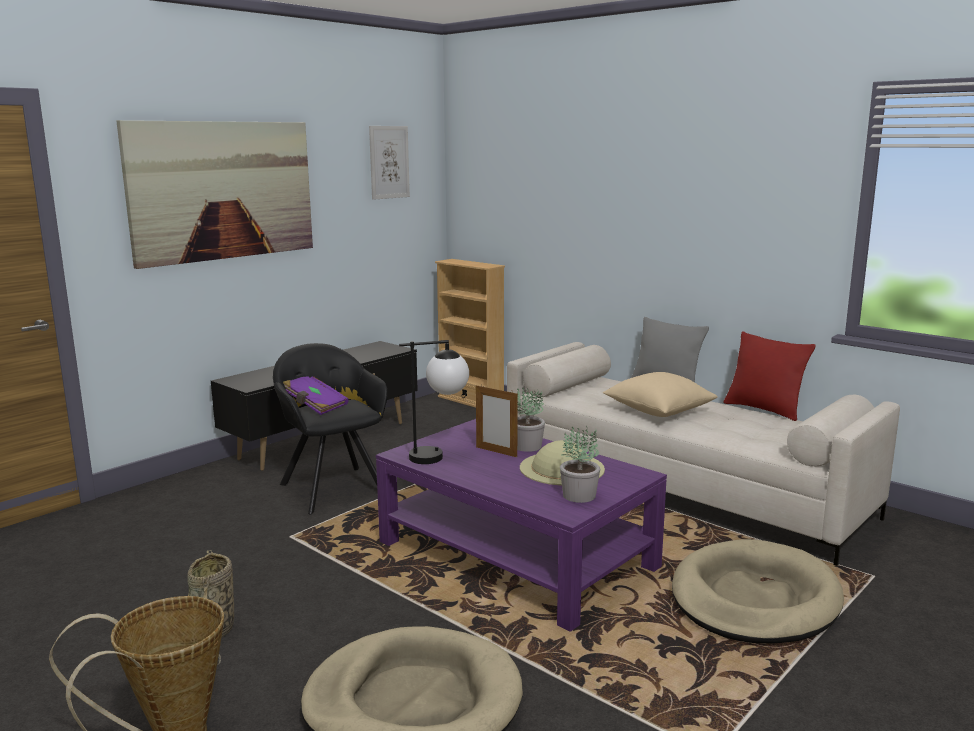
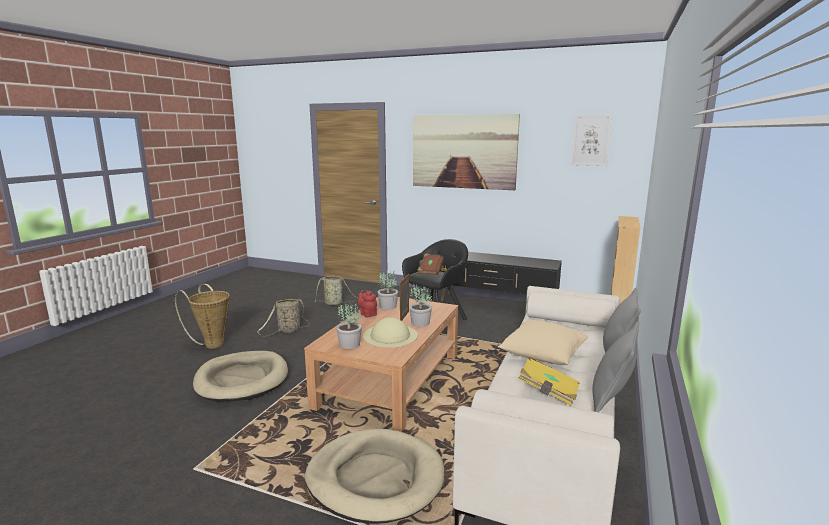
camera: 70 degrees right, 0 degrees up
purple book [283,376,349,415] -> brown book [418,253,444,275]
purple coffee table [376,419,667,632] -> brown coffee table [304,297,458,432]
table lamp [399,340,469,464] -> potted plant [378,270,398,309]
red pillow [724,331,816,421] -> grey pillow [592,321,639,412]
none -> basket [315,276,358,305]
none -> red teapot [358,290,377,318]
none -> yellow book [518,357,580,406]

